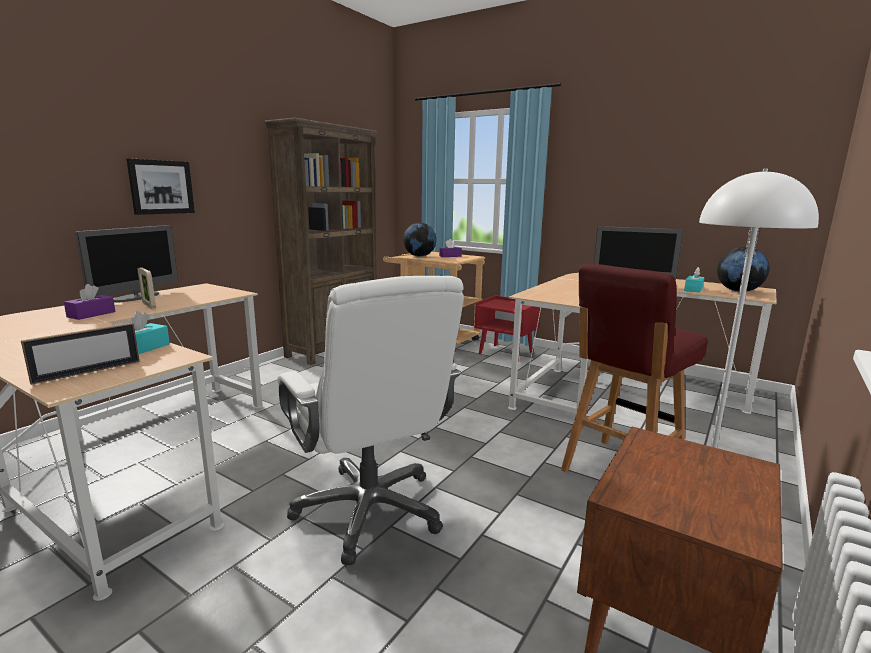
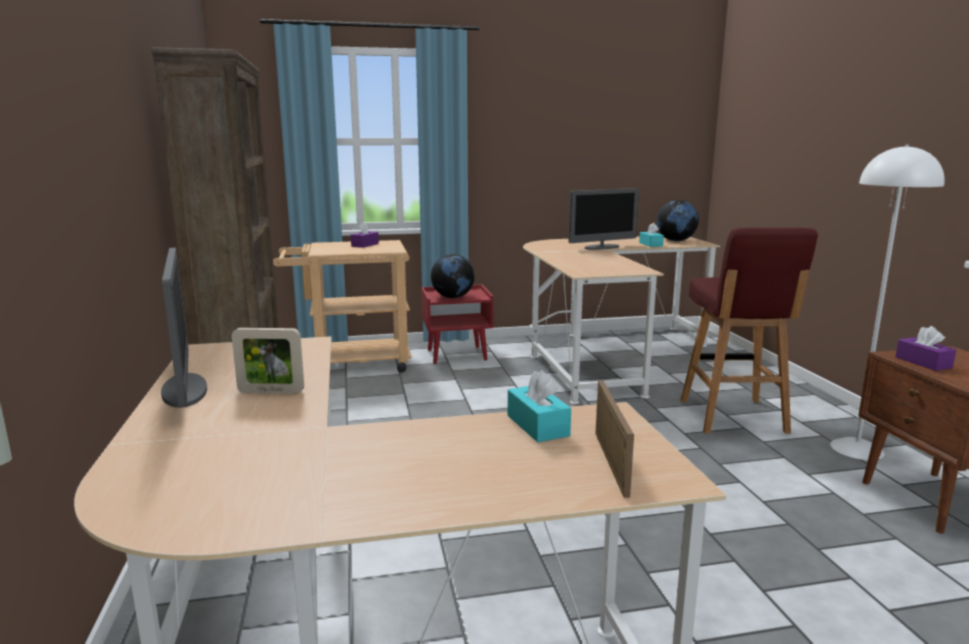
camera: 45 degrees left, 0 degrees up
purple tissue box [64,284,116,320] -> purple tissue box moved to [895,326,956,371]
picture [127,158,195,215] -> none
white office chair [277,276,464,565] -> none
globe [403,223,436,257] -> globe moved to [431,254,475,298]

